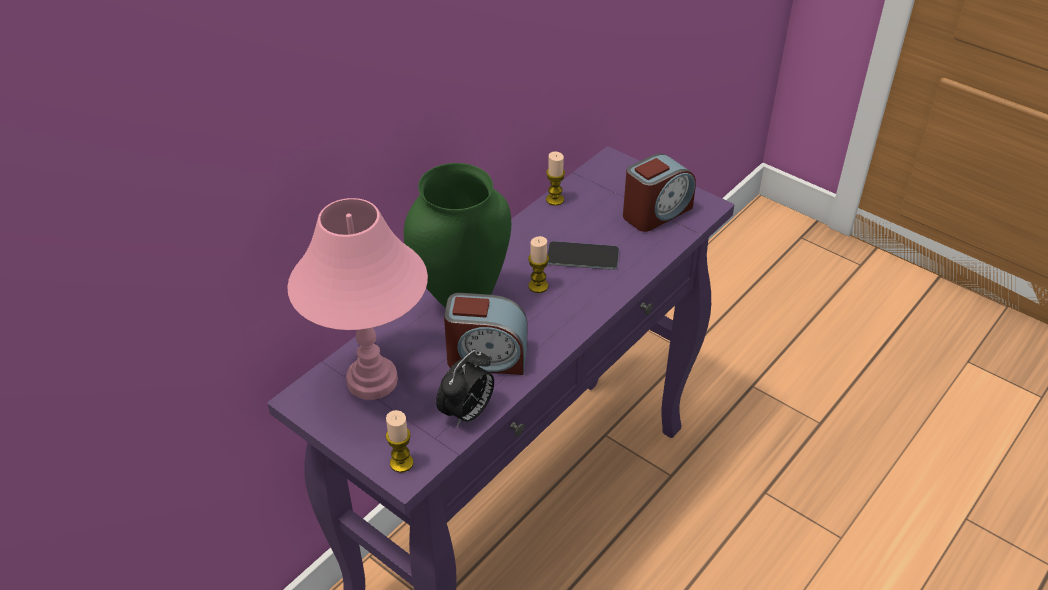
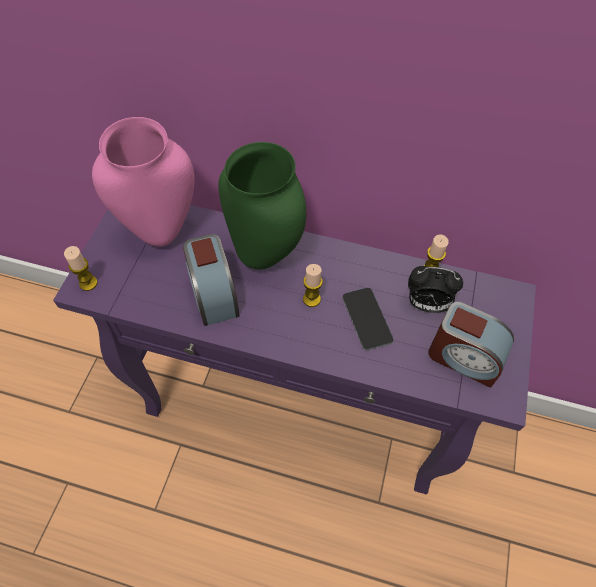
camera: 65 degrees right, 15 degrees up
pink table lamp [287,198,428,400] -> pink vase [92,117,195,247]
alarm clock [436,350,494,428] -> alarm clock moved to [408,266,463,313]

